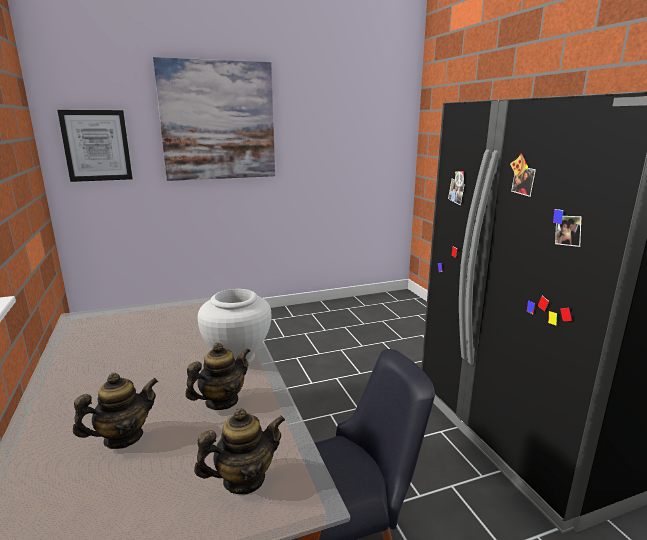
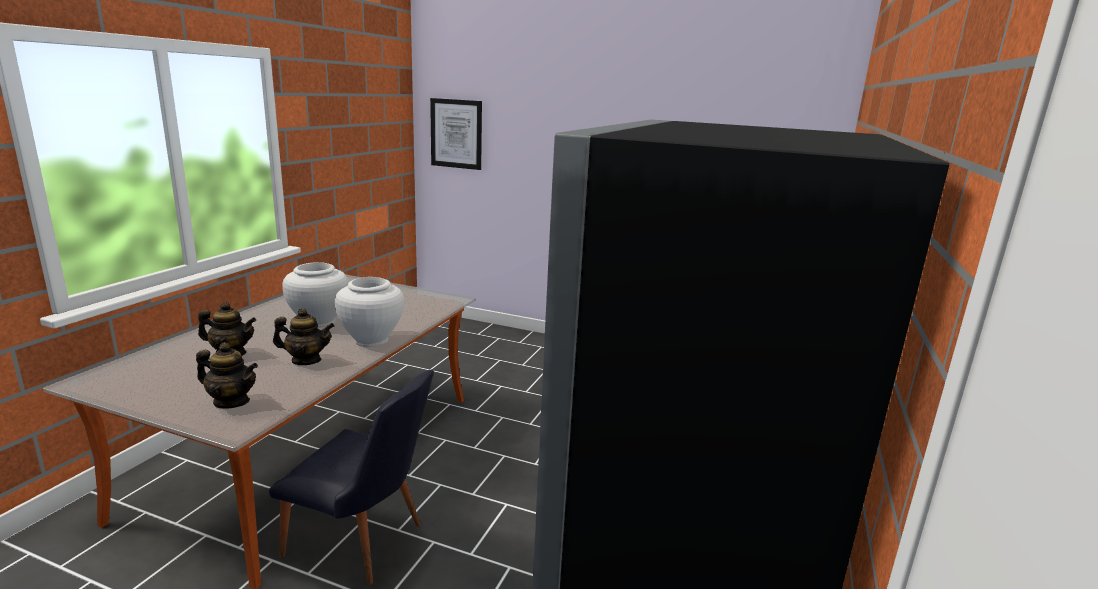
camera: 40 degrees right, 0 degrees up
picture [153,57,275,181] -> none
none -> white vase [282,262,348,328]

